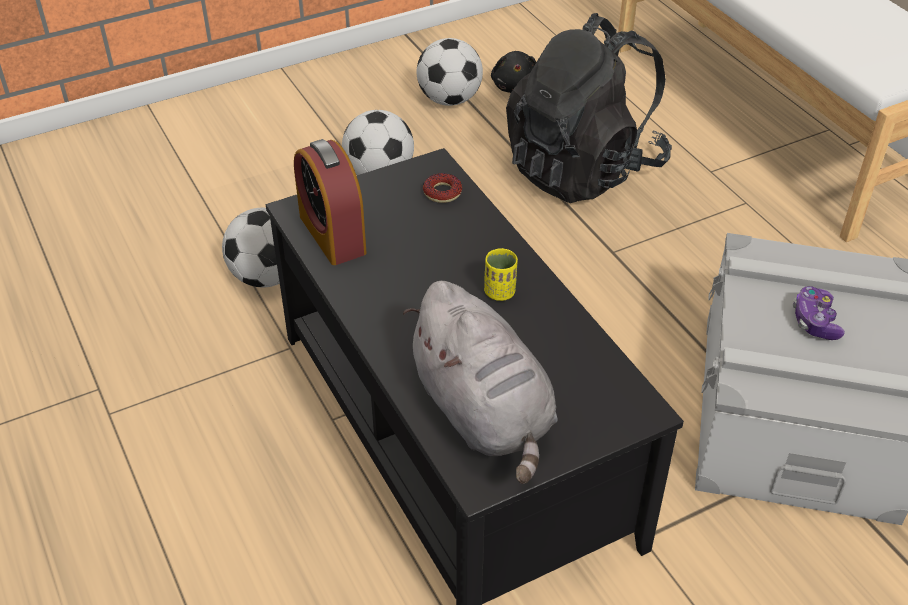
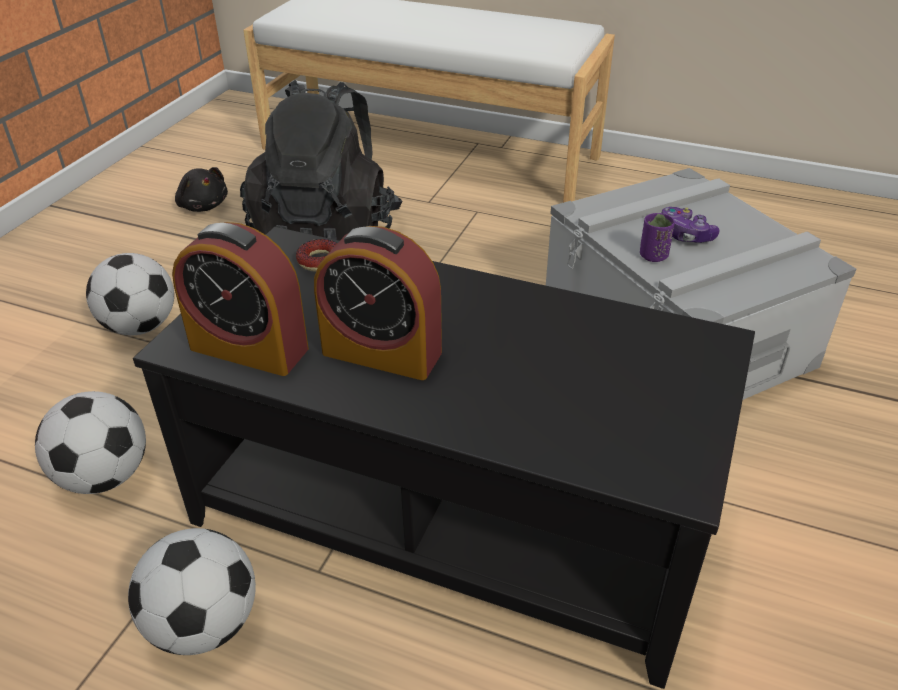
camera: 40 degrees left, 5 degrees down
grey plush toy [403,281,558,484] -> none
football [417,38,483,106] -> football moved to [128,528,256,655]
yellow cup [484,248,518,301] -> none
none -> alarm clock [314,226,442,380]
none -> purple cup [640,213,675,262]

